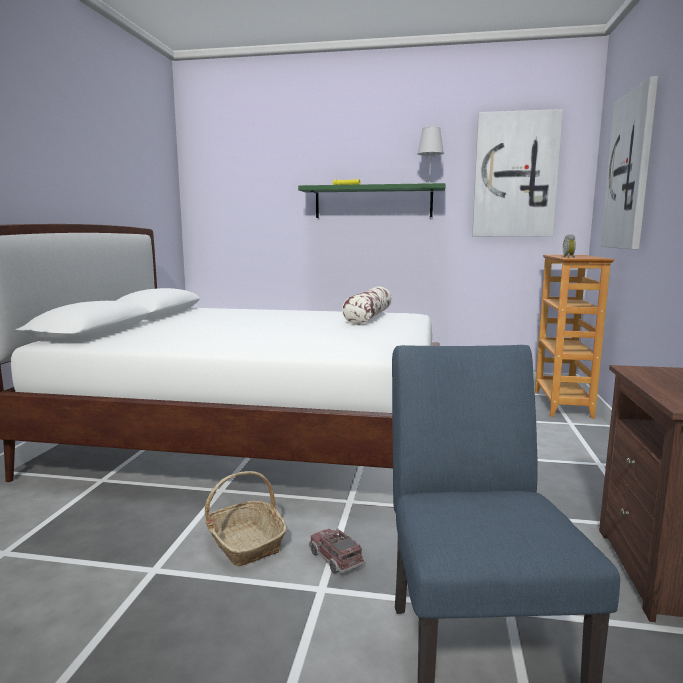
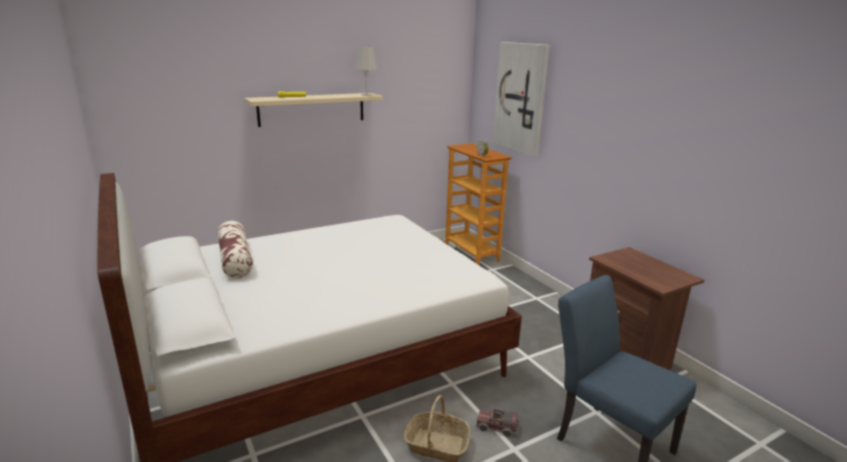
camera: 40 degrees left, 10 degrees up
green shelf [298,183,446,218] -> beige shelf [244,93,383,127]
pillow [342,286,392,325] -> pillow moved to [218,221,253,278]
picture [472,109,563,237] -> none

